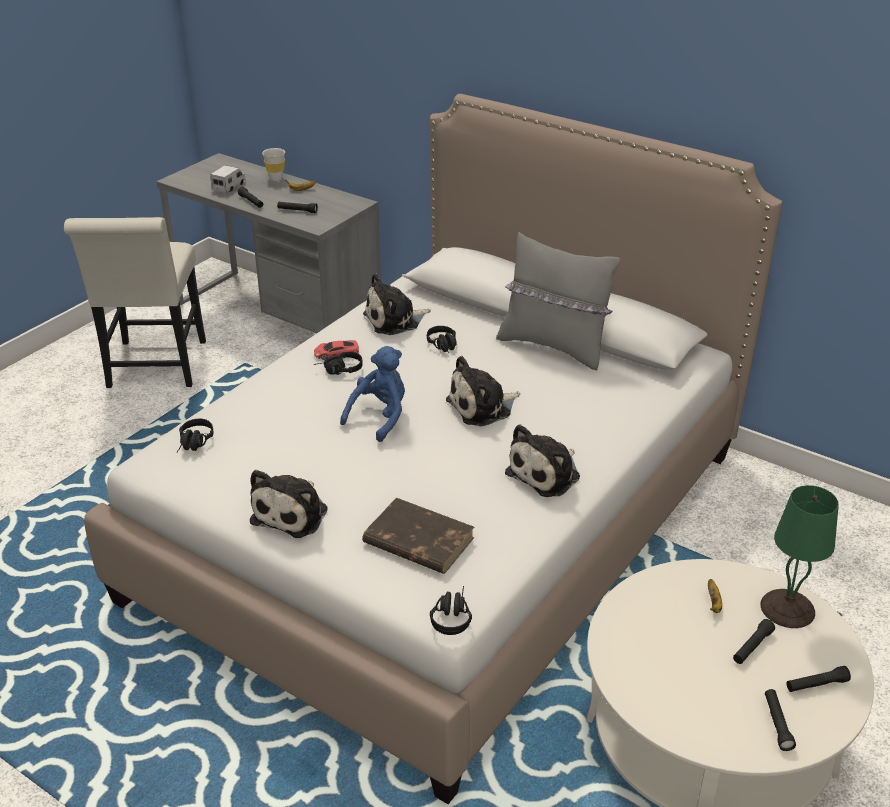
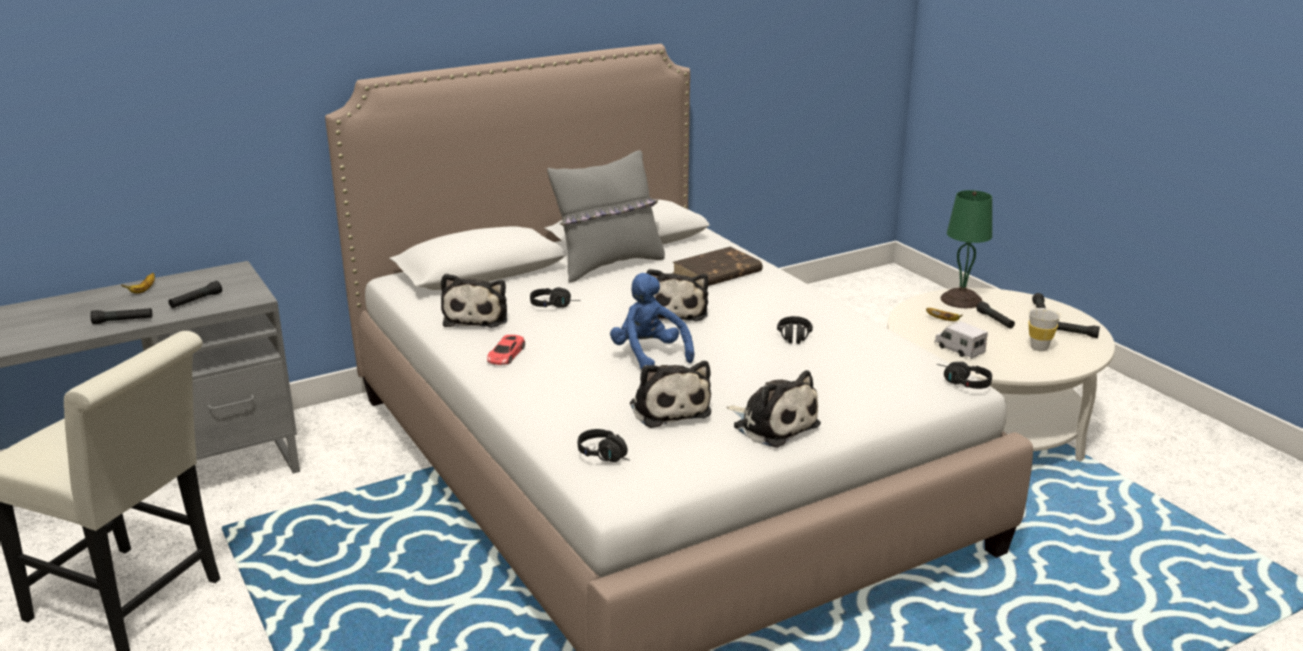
camera: 65 degrees left, 10 degrees down
toy truck [210,165,246,193] -> toy truck moved to [935,321,988,359]
white cup [262,148,285,181] -> white cup moved to [1028,308,1061,351]
black headphones [314,352,363,375] -> black headphones moved to [777,316,813,344]
brown book [362,498,474,574] -> brown book moved to [672,247,763,286]
plush toy [505,424,580,497] -> plush toy moved to [630,361,711,428]

